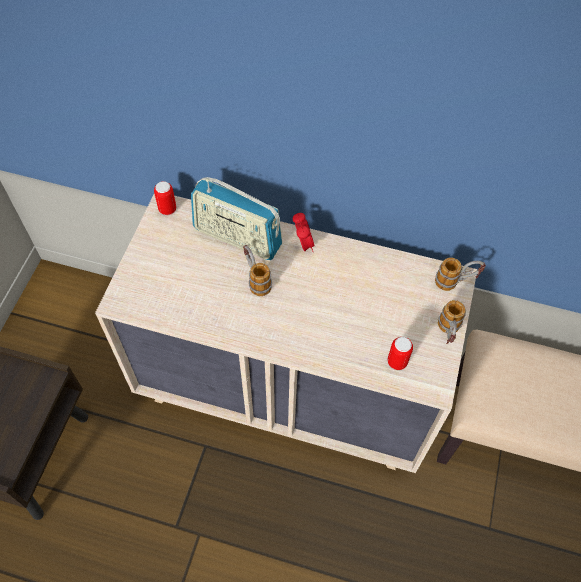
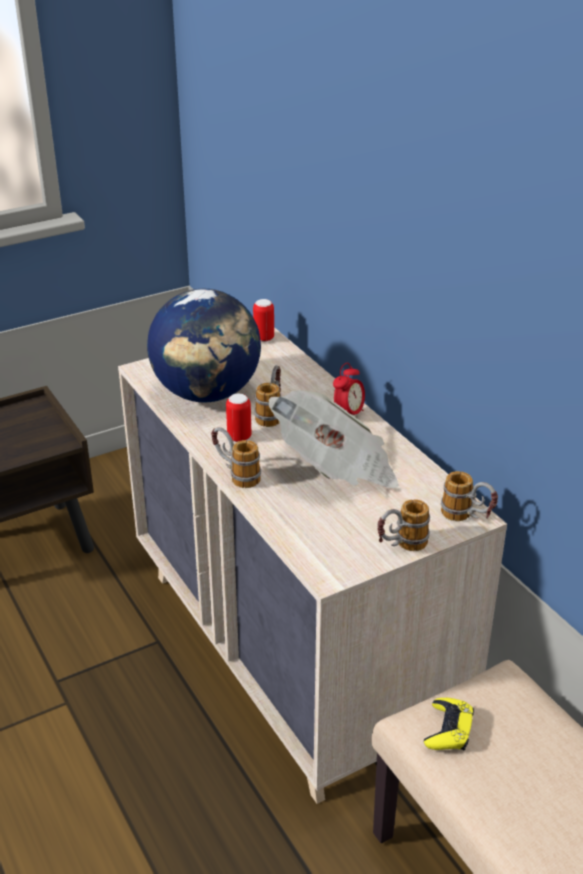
camera: 45 degrees right, 25 degrees down
radio [191,177,282,260] -> none
can [388,337,413,370] -> can moved to [226,394,251,442]
none -> globe [147,289,261,403]
none -> mug [211,427,261,488]
none -> newspaper [269,390,399,488]
none -> yellow game controller [424,698,474,751]

